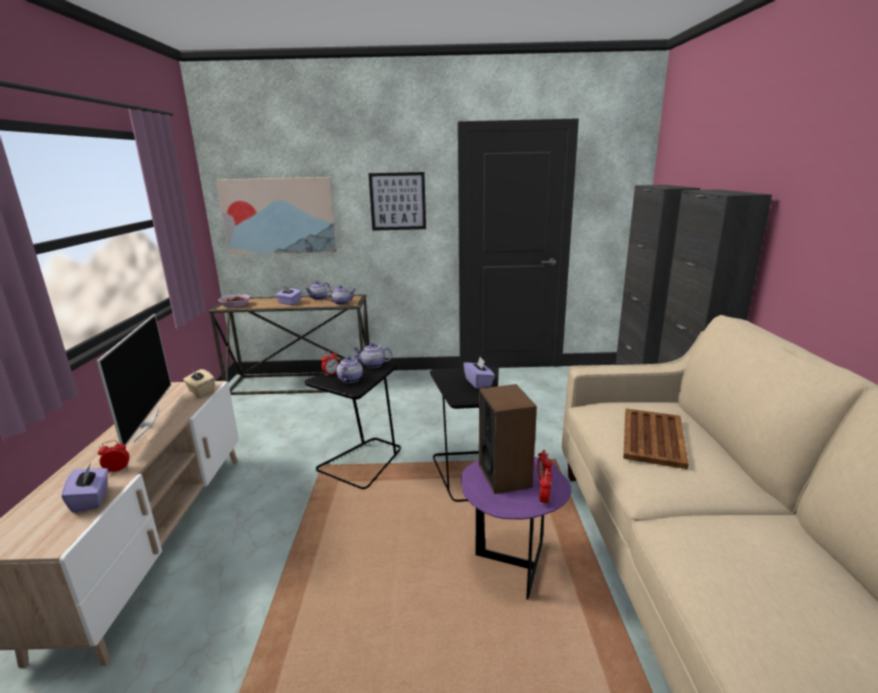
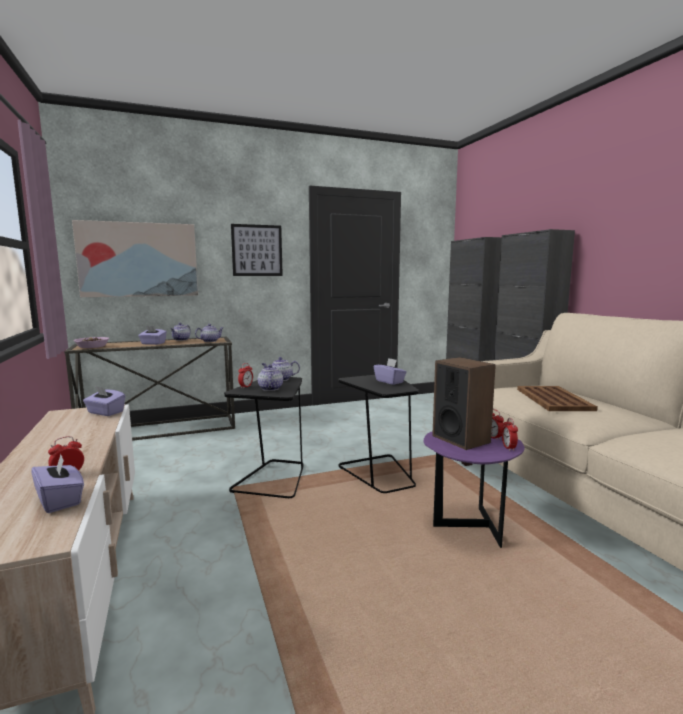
camera: 20 degrees left, 10 degrees down
television [97,314,171,446] -> none
beige tissue box [183,368,215,397] -> purple tissue box [83,386,125,416]

